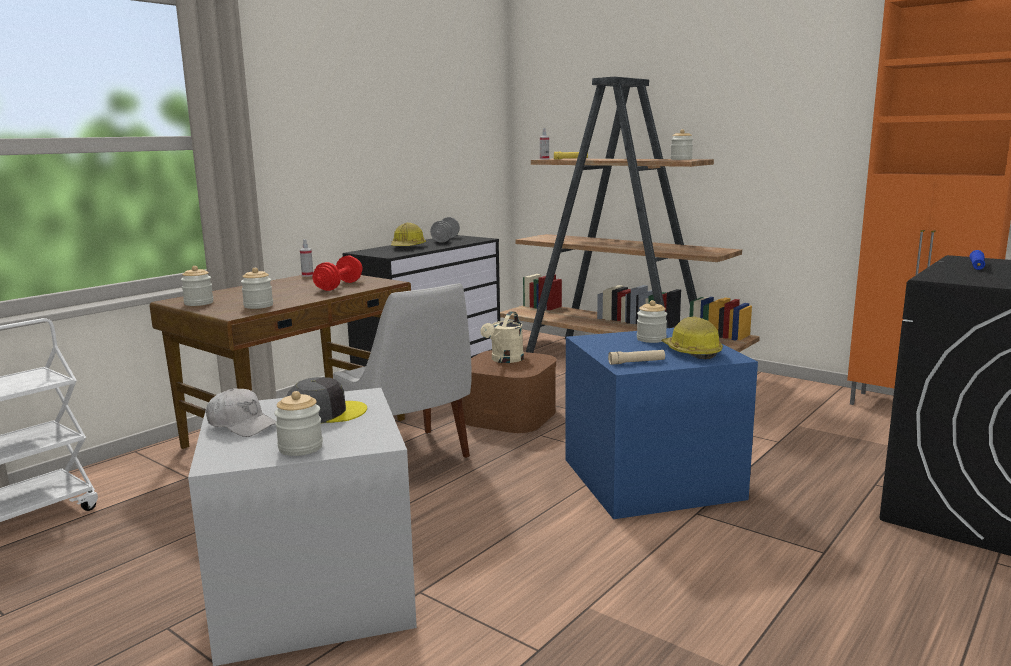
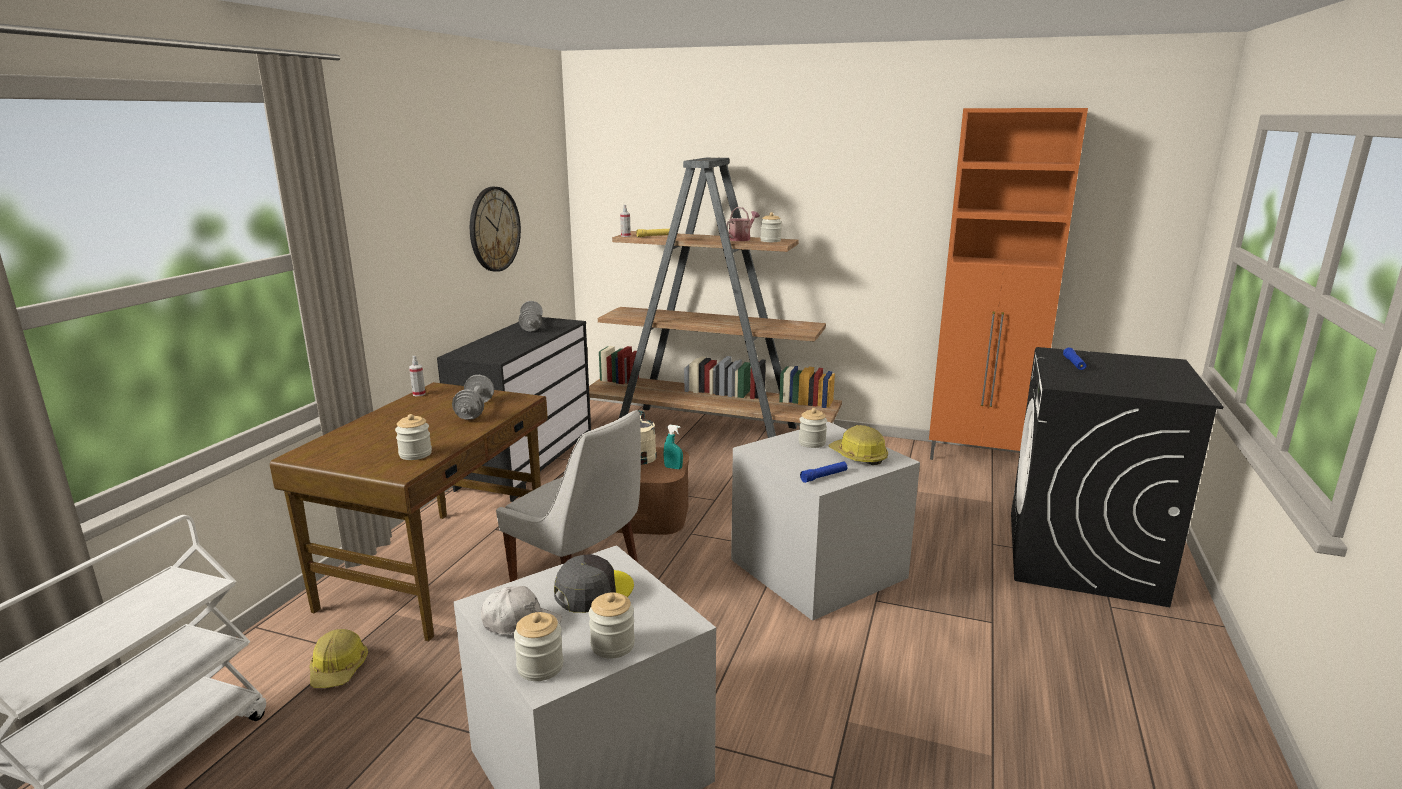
camera: 20 degrees left, 5 degrees up
jar [181,266,213,306] -> jar moved to [514,612,563,681]
red dumbbell [313,256,362,291] -> grey dumbbell [452,375,494,420]
hard hat [391,223,426,246] -> hard hat moved to [309,629,368,688]
blue storage box [565,328,758,519] -> grey storage box [731,422,920,621]
beige flashlight [608,350,665,365] -> blue flashlight [800,462,847,483]
none -> wall clock [470,187,521,272]
none -> turquoise spray bottle [664,425,683,469]
none -> watering can [726,207,760,241]

